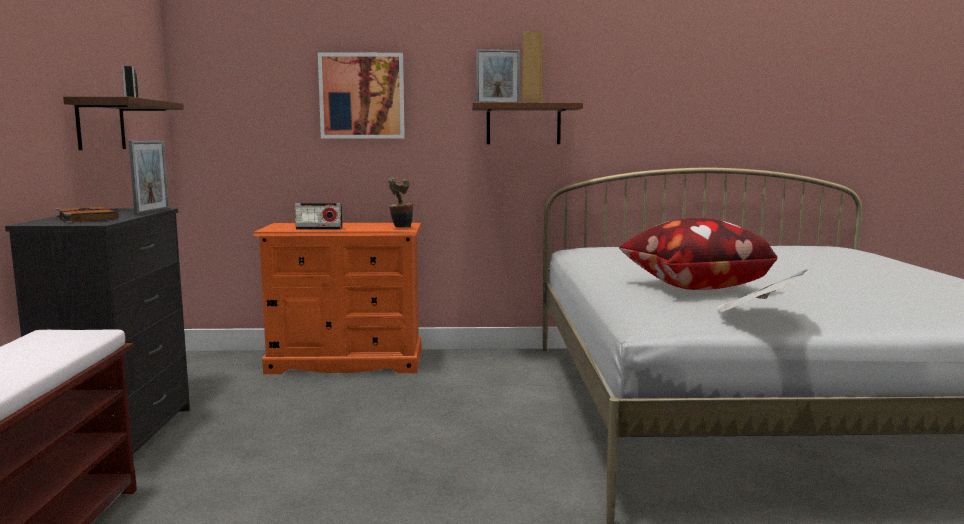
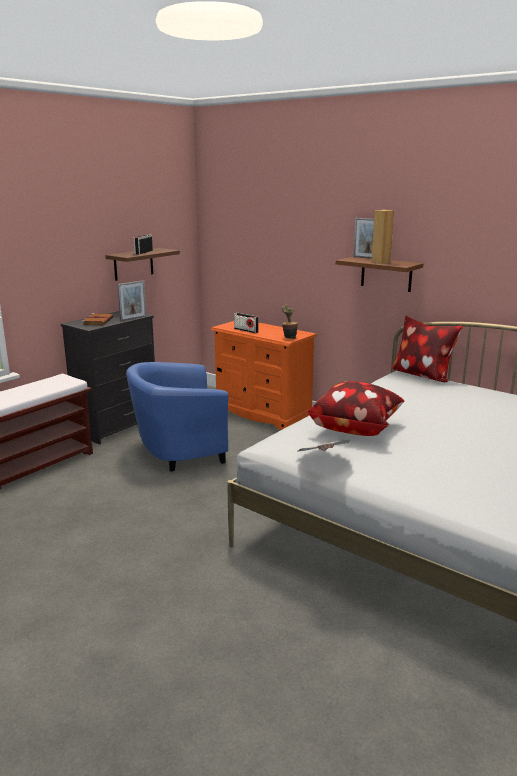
camera: 40 degrees right, 10 degrees up
picture [318,52,405,139] -> none
none -> blue armchair [126,362,229,472]
none -> pillow [391,316,463,382]

